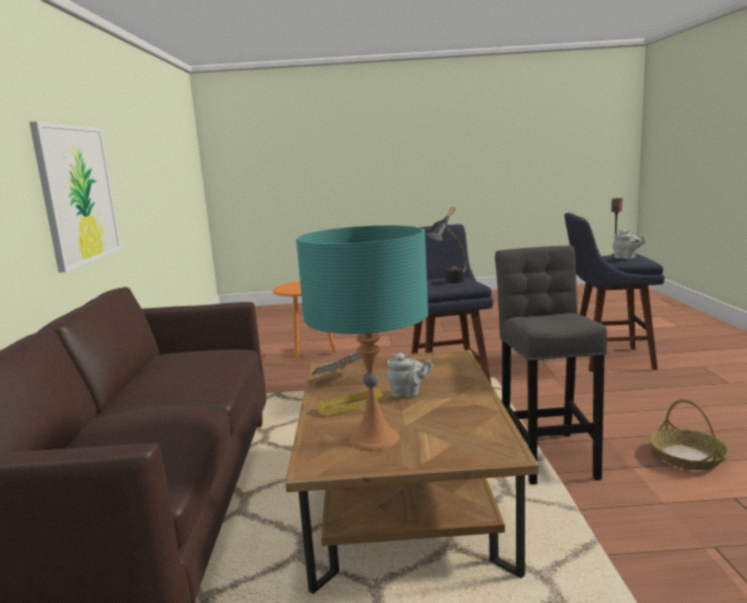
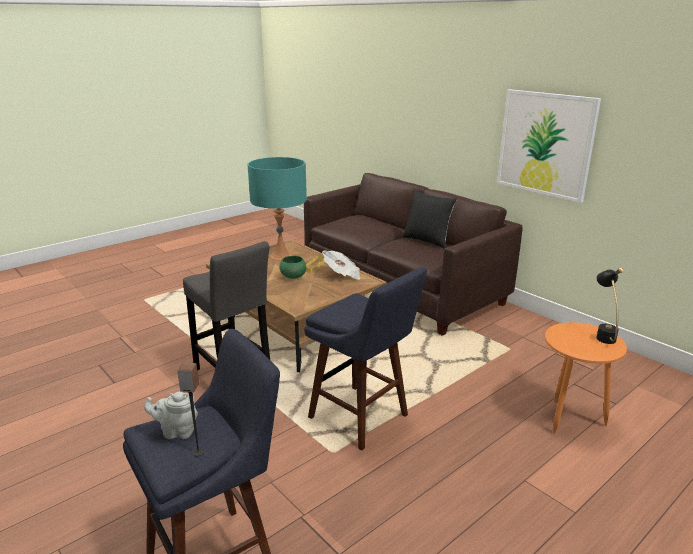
camera: 140 degrees right, 10 degrees up
grey teapot [386,353,433,398] -> green bowl [279,256,306,279]
black table lamp [426,207,466,283] -> black table lamp moved to [596,268,624,344]
basket [651,399,730,470] -> none
none -> black pillow [402,190,457,248]

